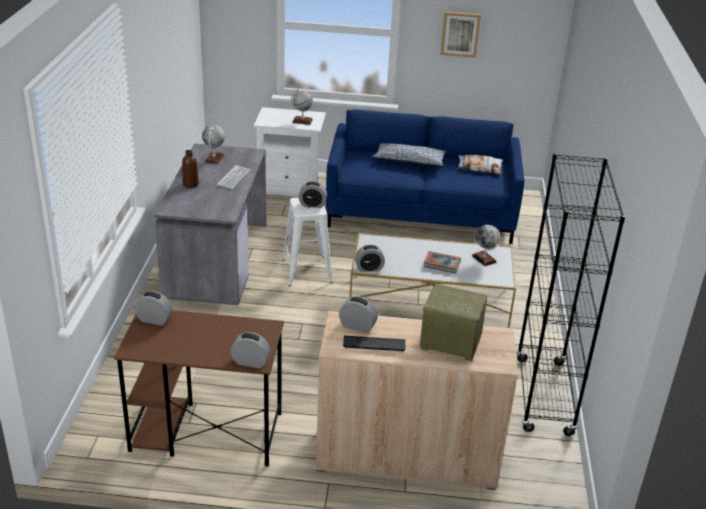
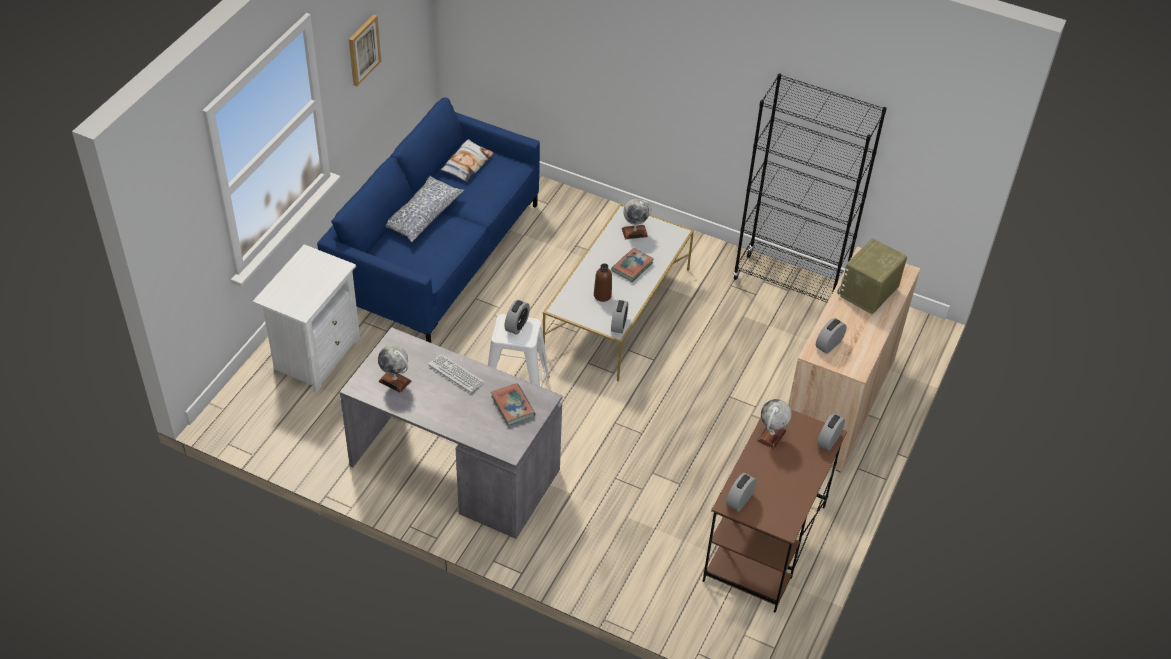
camera: 70 degrees left, 15 degrees up
brown bottle [182,150,199,188] -> brown bottle moved to [594,263,612,302]
globe [291,89,313,125] -> globe moved to [757,399,792,449]
keyboard [343,336,405,352] -> none
none -> book [491,383,535,426]

